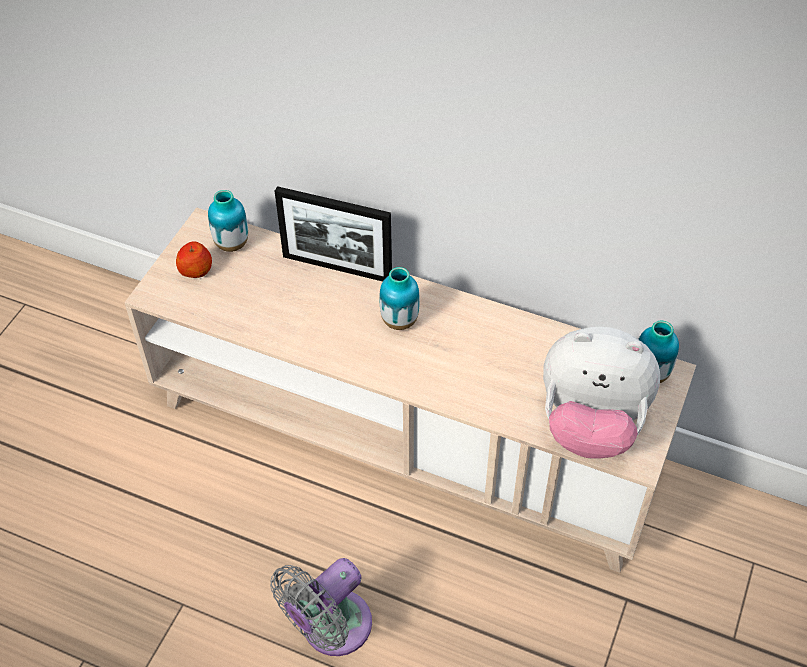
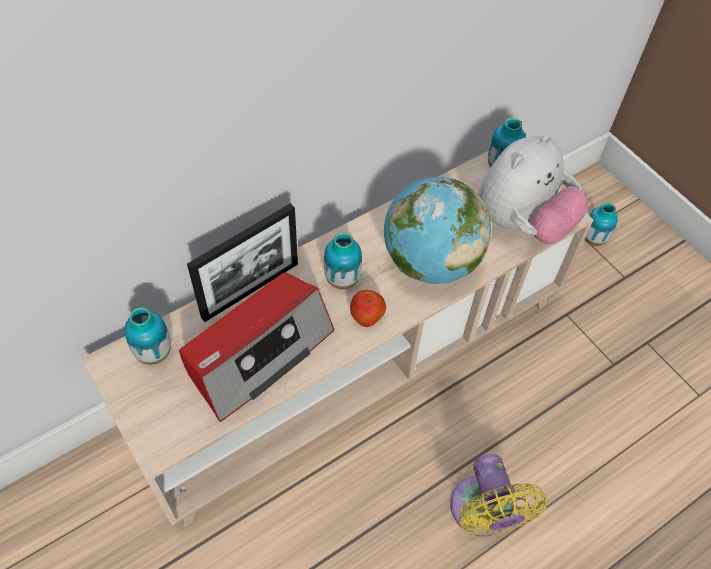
camera: 60 degrees left, 5 degrees up
apple [176,241,212,278] -> apple moved to [350,290,386,327]
grey fan [270,558,372,656] -> yellow fan [450,454,547,537]
none -> radio [179,272,334,422]
none -> globe [384,177,491,284]
none -> vase [585,203,618,246]

